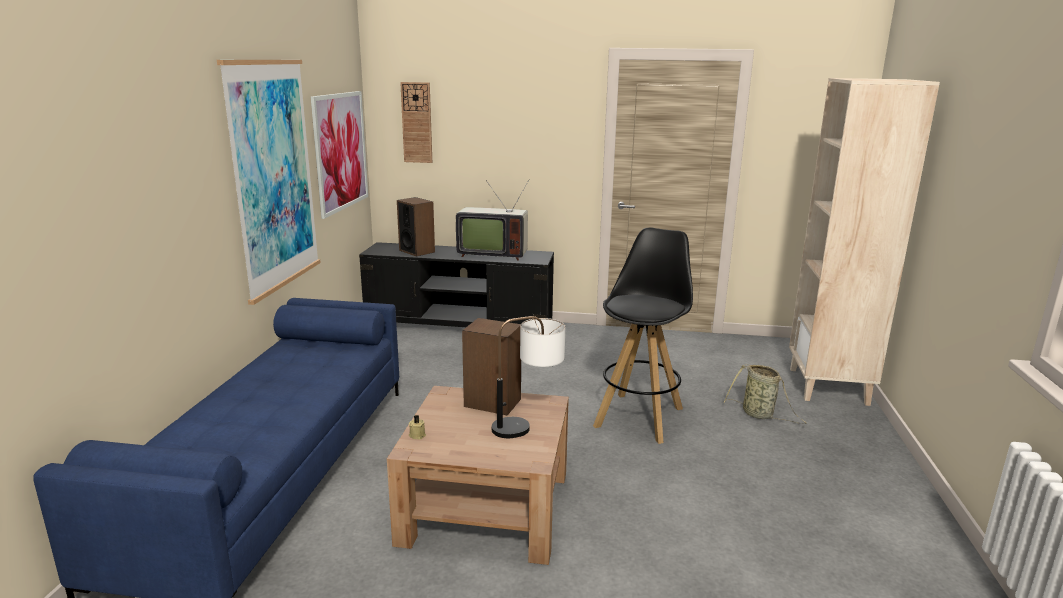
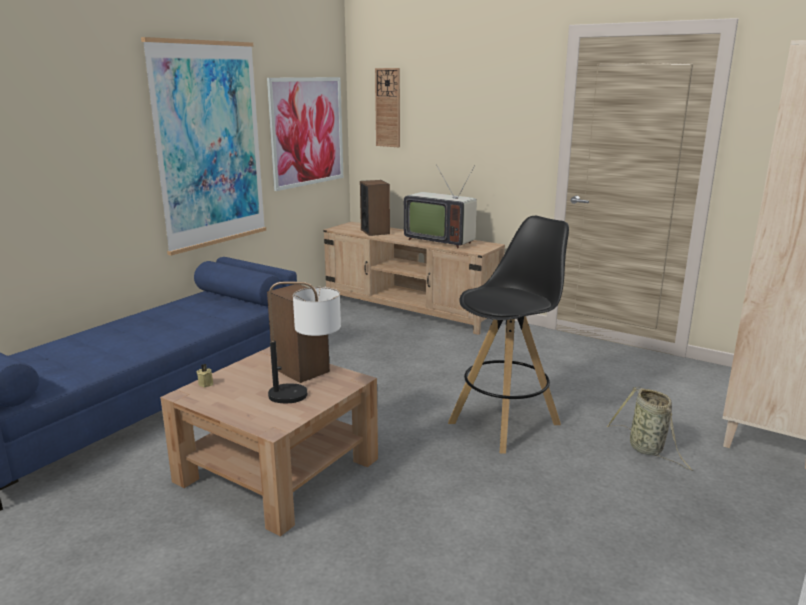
camera: 25 degrees right, 0 degrees up
black tv stand [359,242,554,327] -> beige tv stand [324,222,505,335]

